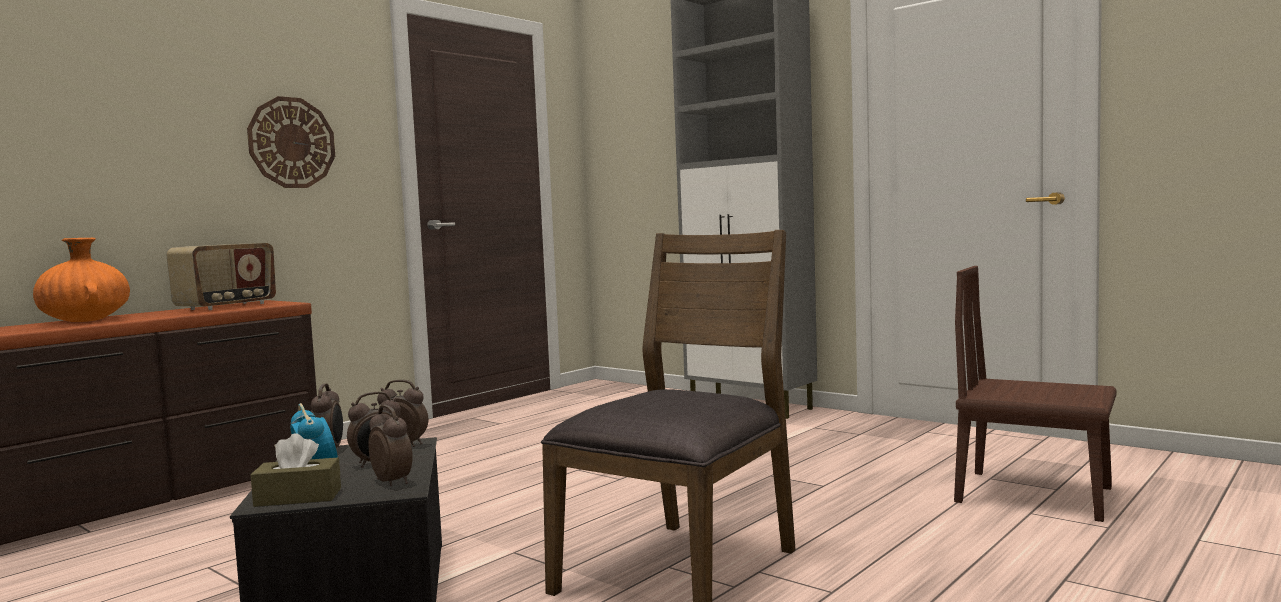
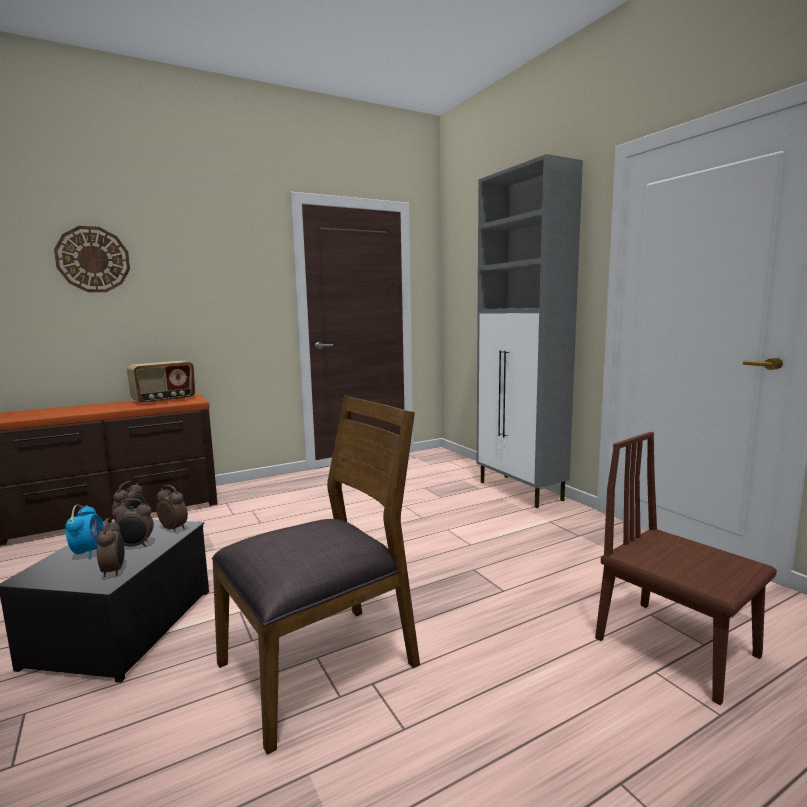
camera: 20 degrees right, 5 degrees up
orange vase [33,238,130,322] -> none
wall clock [247,96,335,188] -> wall clock moved to [54,226,130,292]
brown tissue box [251,433,341,507] -> none

